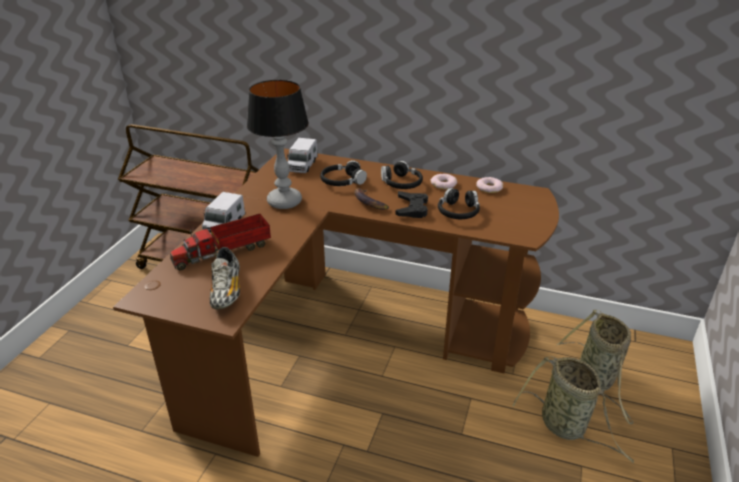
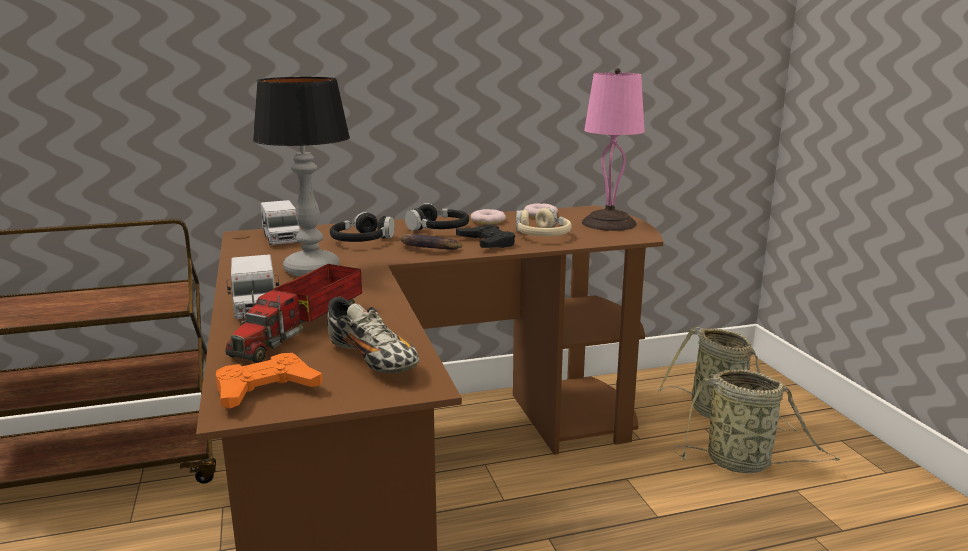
camera: 35 degrees left, 15 degrees down
black headphones [438,188,480,219] -> beige headphones [516,208,572,236]
none -> orange game controller [216,353,323,409]
none -> pink table lamp [582,68,645,231]

